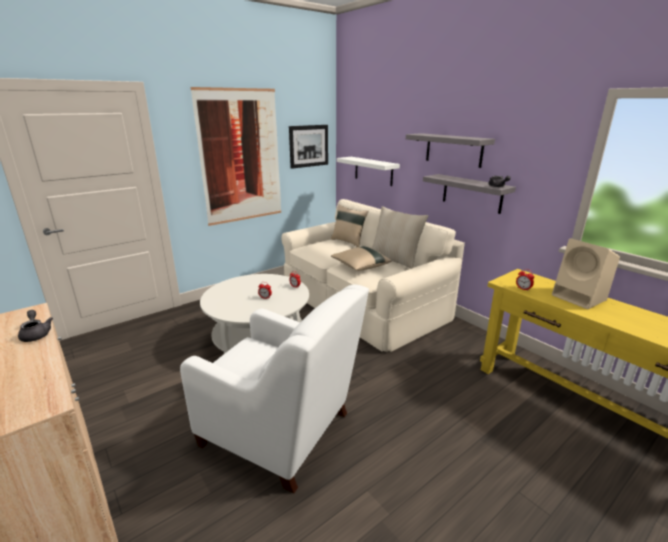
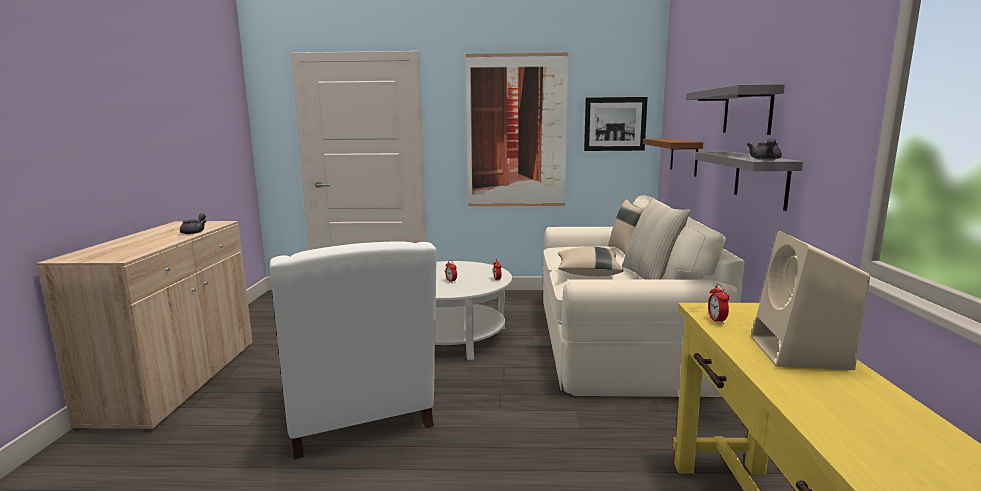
camera: 40 degrees right, 10 degrees down
white shelf [337,157,400,186] -> brown shelf [643,139,703,176]

